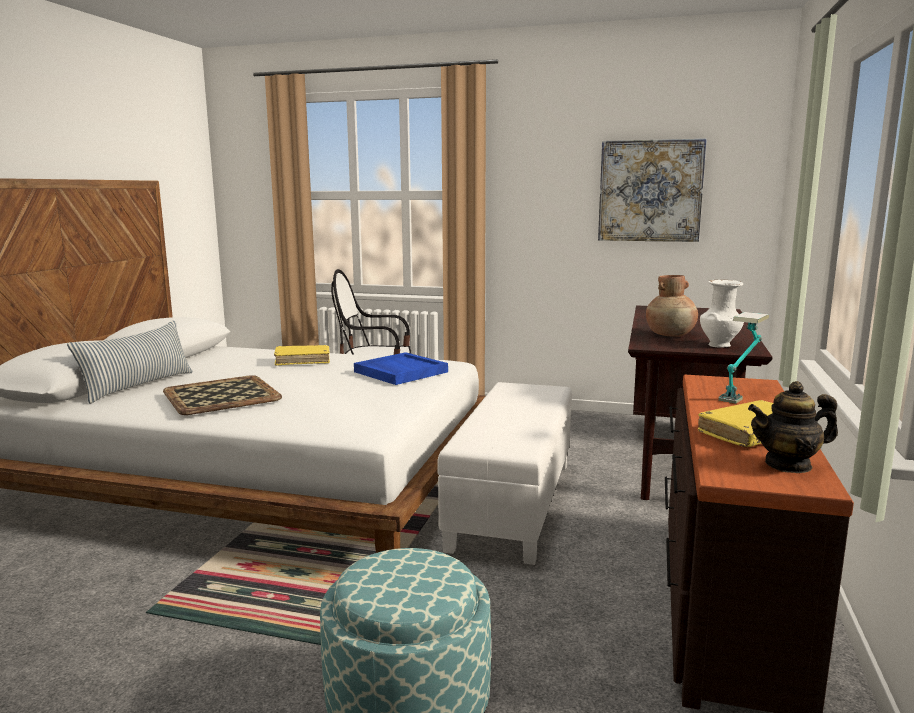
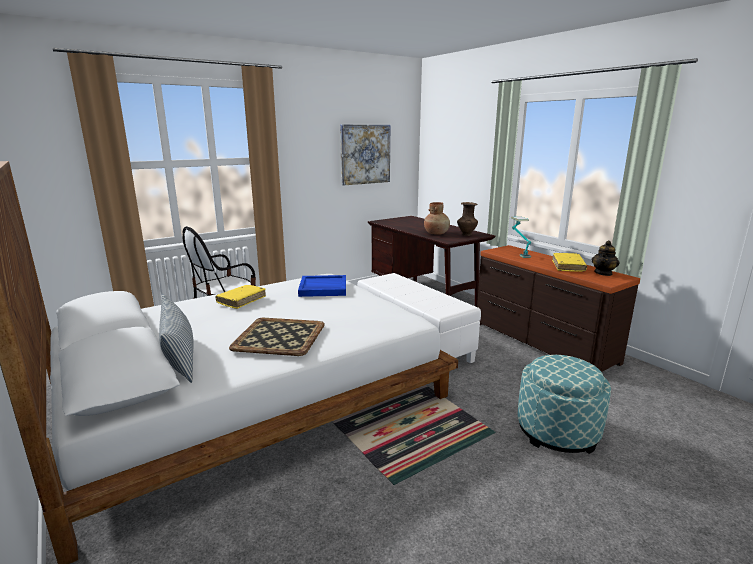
camera: 50 degrees left, 5 degrees up
white vase [700,280,744,348] -> brown vase [457,202,478,236]

